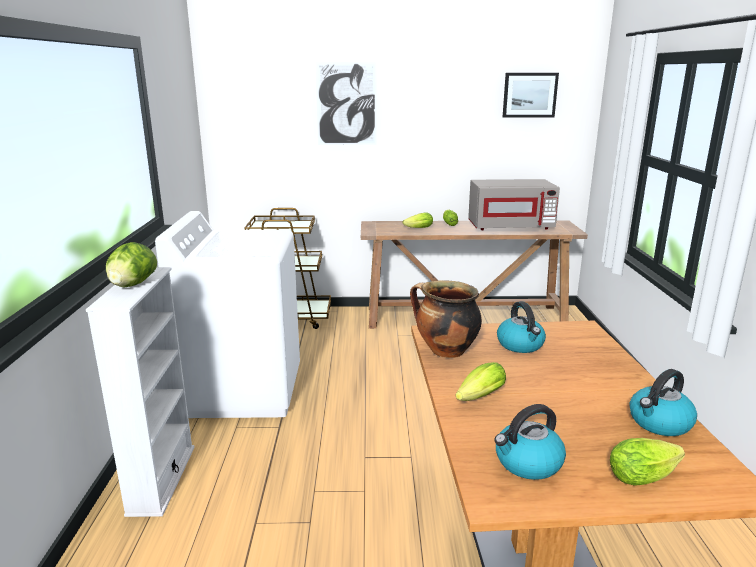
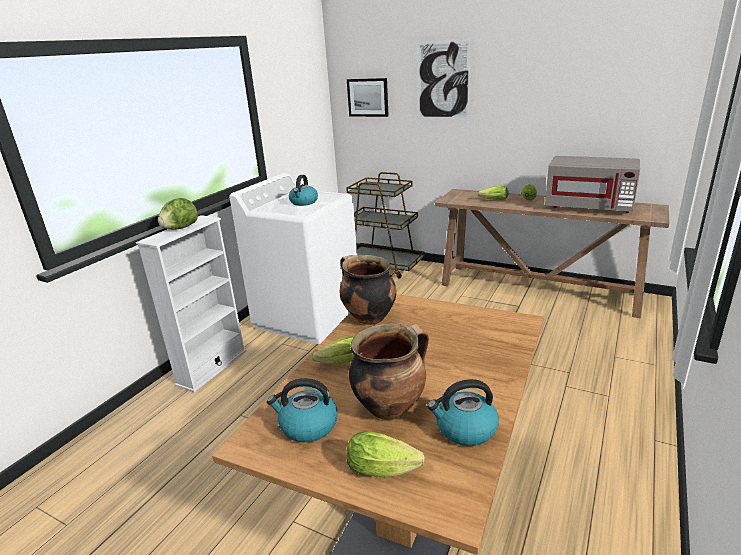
camera: 30 degrees right, 5 degrees up
kettle [497,301,546,353] -> kettle moved to [289,175,318,206]
picture [503,73,559,118] -> picture moved to [347,78,389,117]
none -> cooking pot [349,324,429,420]

